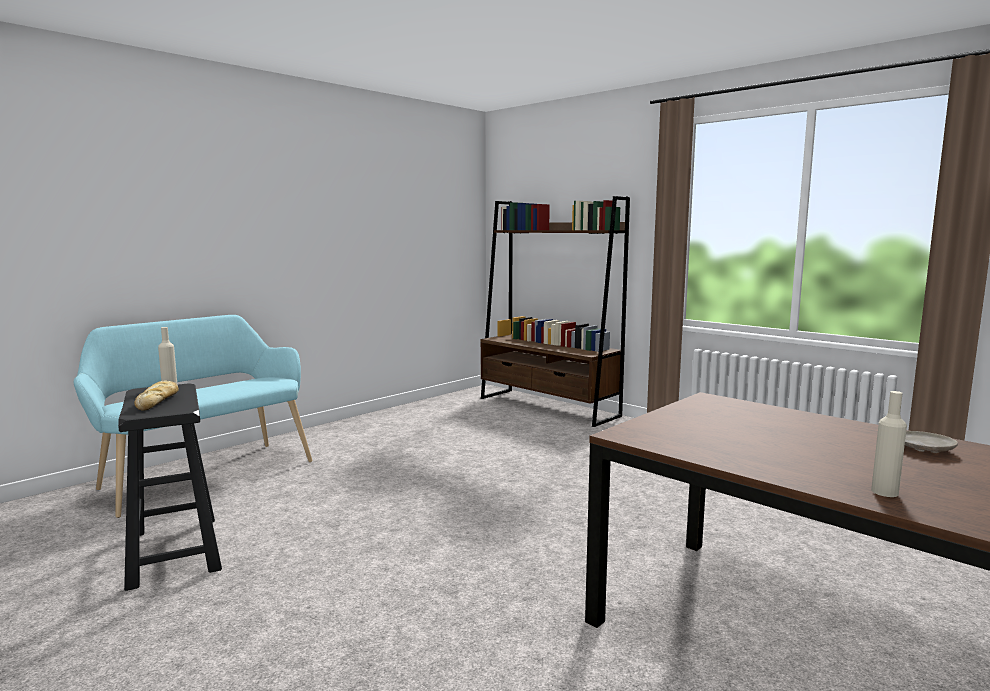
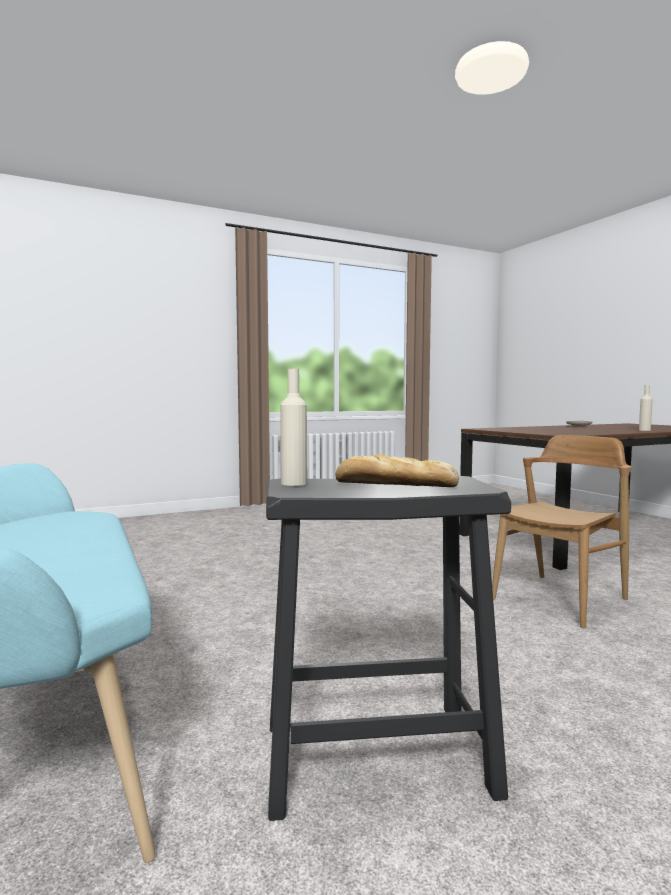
camera: 70 degrees left, 5 degrees down
brown bookcase [481,196,630,427] -> none
none -> brown chair [492,435,632,629]

